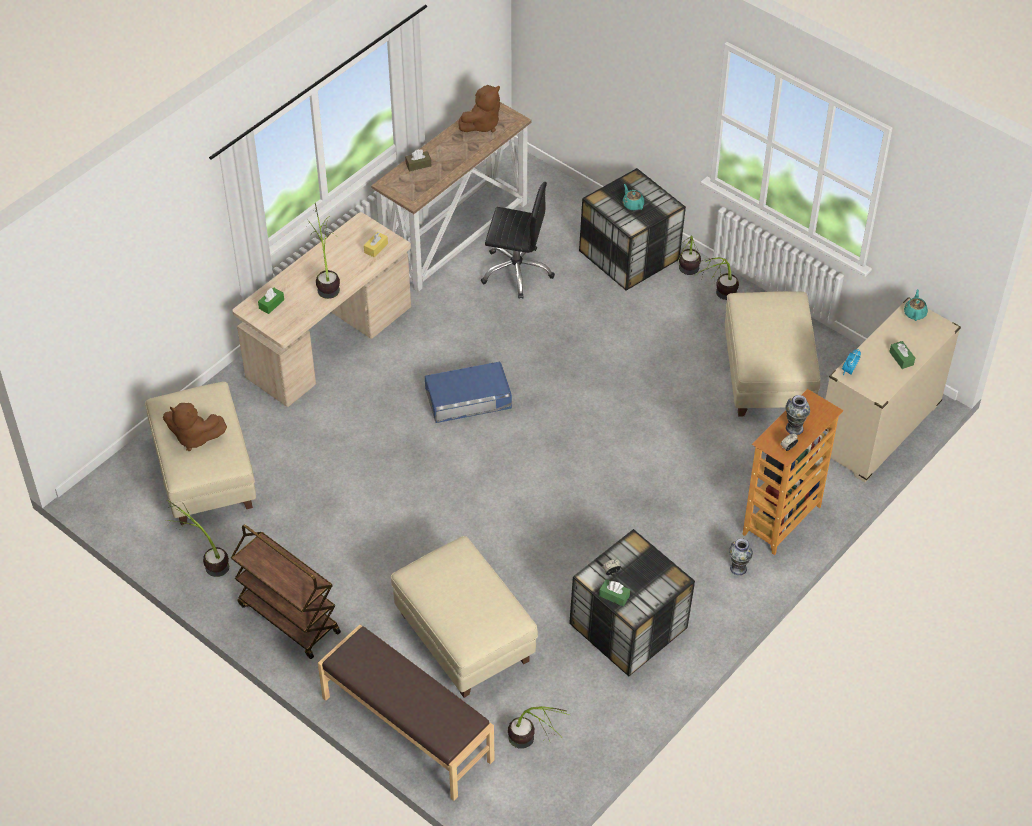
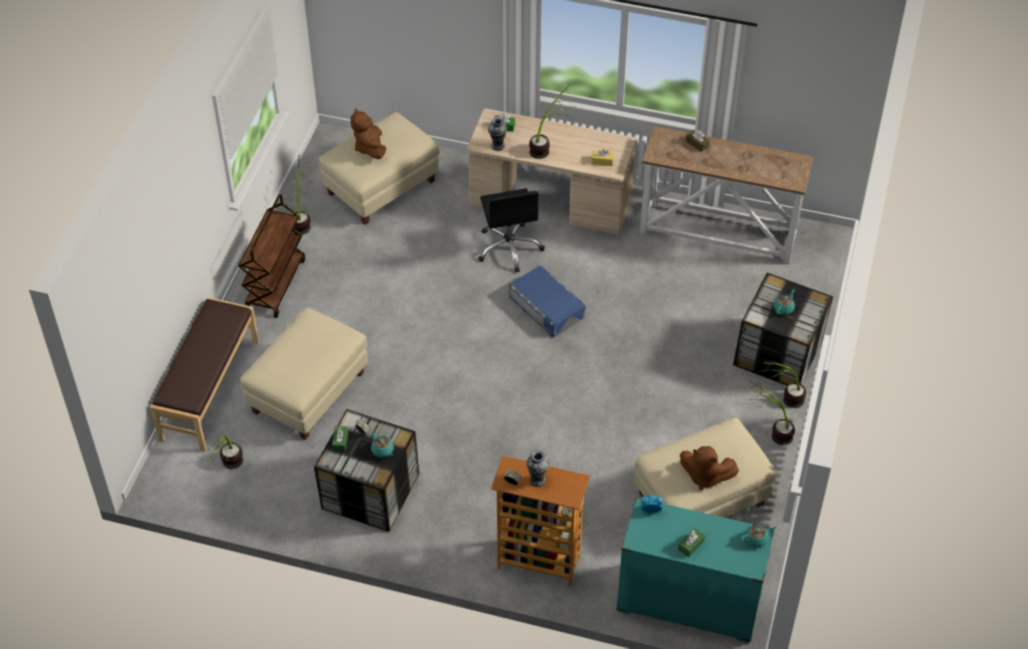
camera: 65 degrees right, 0 degrees up
brown plush toy [458,85,500,132] -> brown plush toy moved to [680,446,739,490]
black office chair [481,182,555,299] -> black office chair moved to [478,188,545,273]
vase [729,538,753,575] -> vase moved to [488,117,507,151]
beige dresser [824,297,961,483] -> turquoise dresser [616,497,775,643]
none -> turquoise teapot [371,433,394,458]

